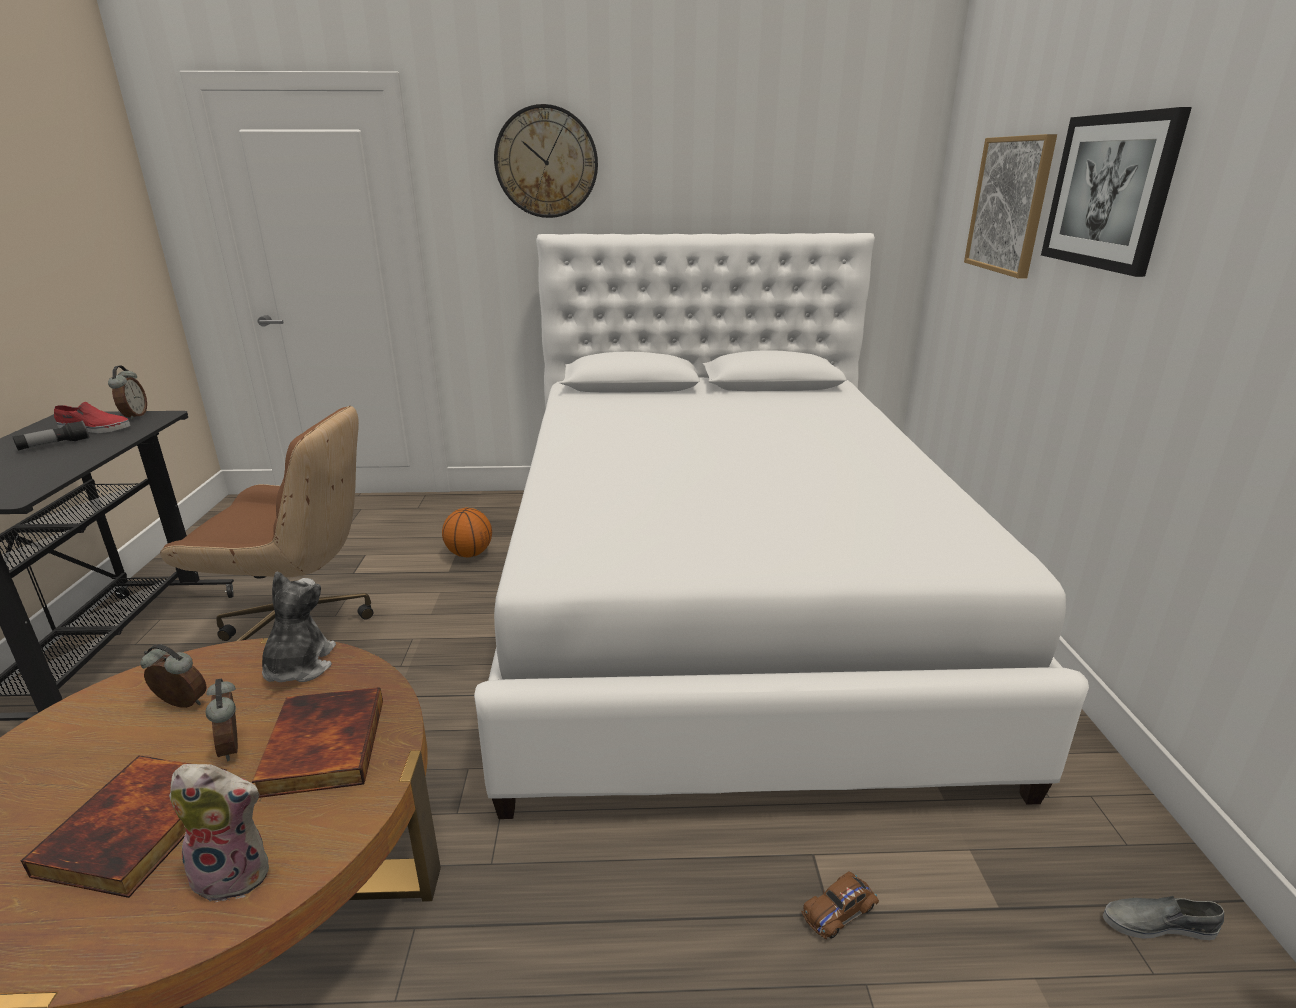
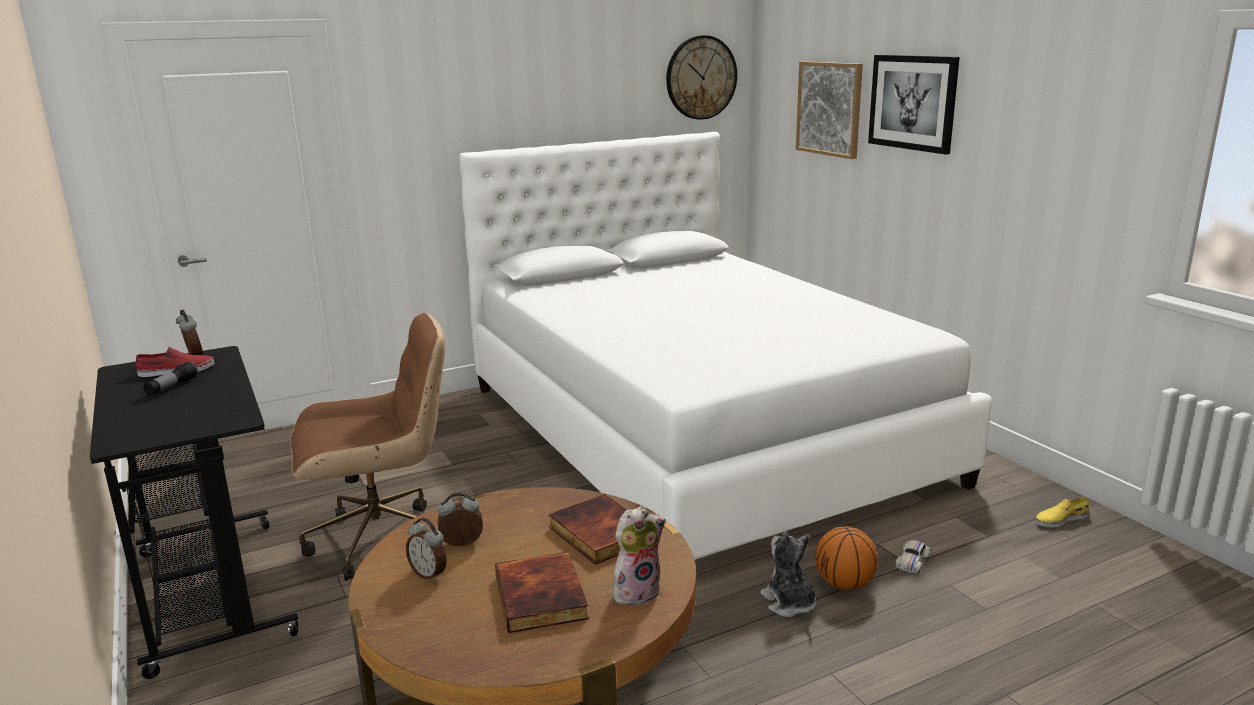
camera: 25 degrees left, 5 degrees down
alarm clock [205,678,238,761] -> alarm clock moved to [406,518,447,581]
plush toy [262,571,336,682] -> plush toy moved to [760,532,816,617]
basketball [442,508,492,558] -> basketball moved to [815,526,878,590]
wall clock [494,104,598,218] -> wall clock moved to [666,35,737,120]
brown toy car [801,871,879,939] -> white toy car [895,540,932,574]
grey shoe [1103,895,1224,940] -> yellow shoe [1035,497,1089,527]

